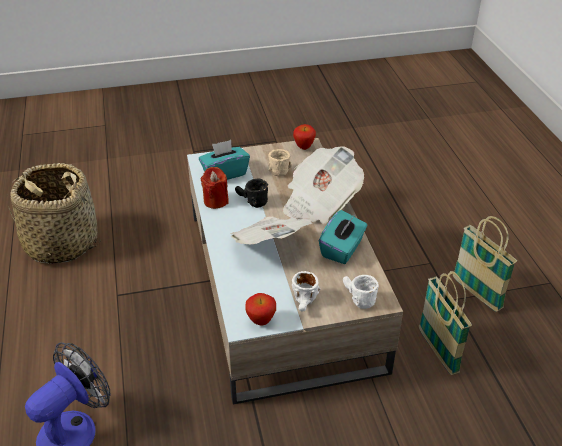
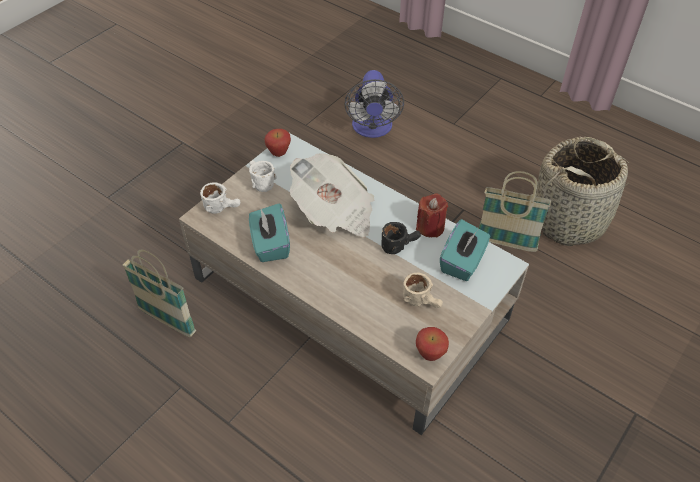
camera: 140 degrees right, 10 degrees up
newspaper [283,146,364,224] -> none
basket [453,216,517,312] -> basket moved to [479,171,551,252]

